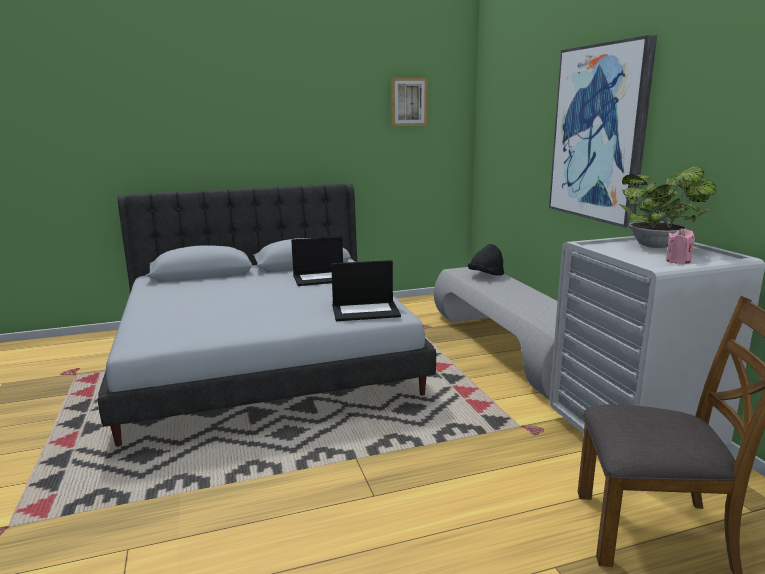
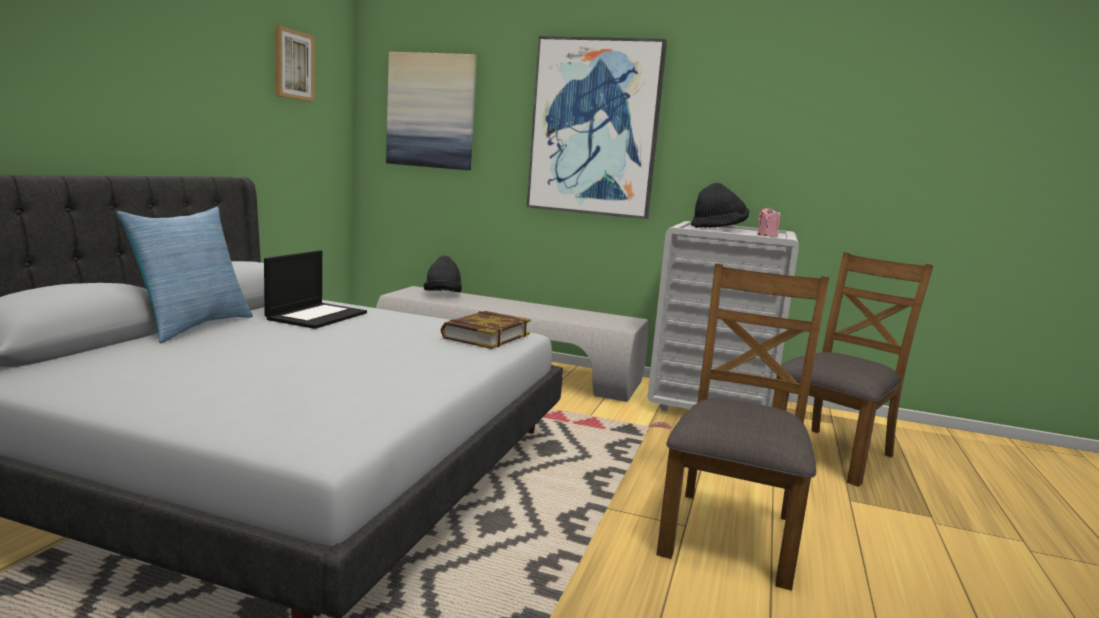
camera: 55 degrees left, 5 degrees down
laptop [331,260,401,321] -> book [441,311,531,349]
potted plant [619,166,716,248] -> black hat [691,183,749,228]
none -> pillow [116,207,253,343]
none -> picture [386,52,477,170]
none -> brown chair [656,264,829,591]

